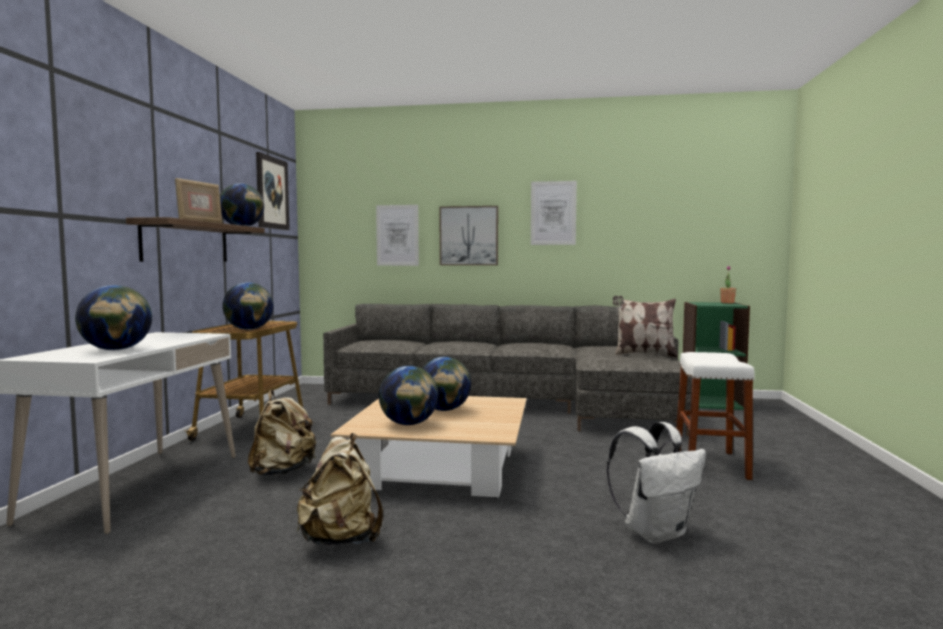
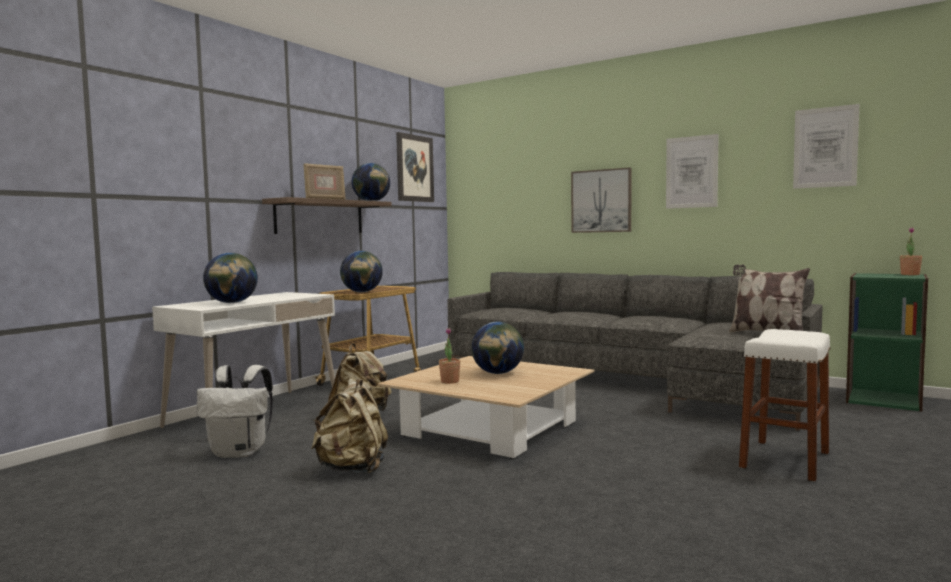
camera: 25 degrees right, 0 degrees up
picture [376,205,419,266] -> picture moved to [793,104,859,189]
globe [379,366,438,425] -> potted plant [439,328,461,384]
white backpack [607,422,706,544] -> white backpack moved to [197,365,273,458]

